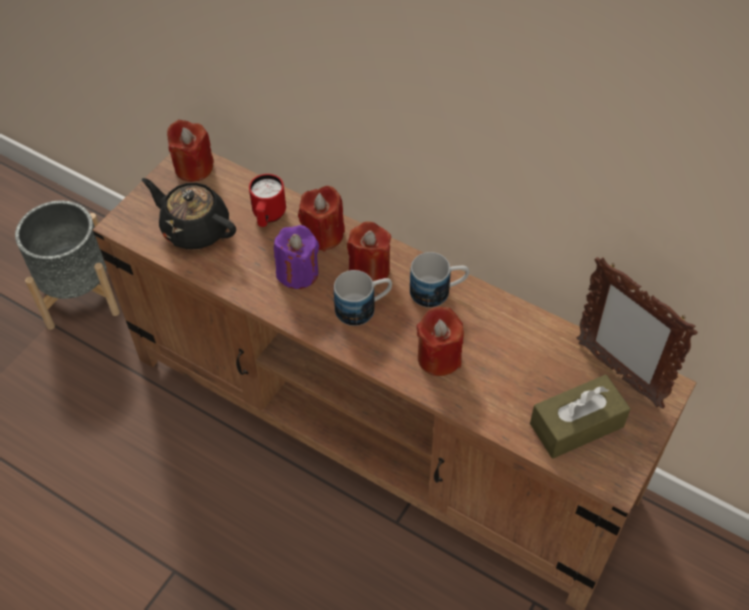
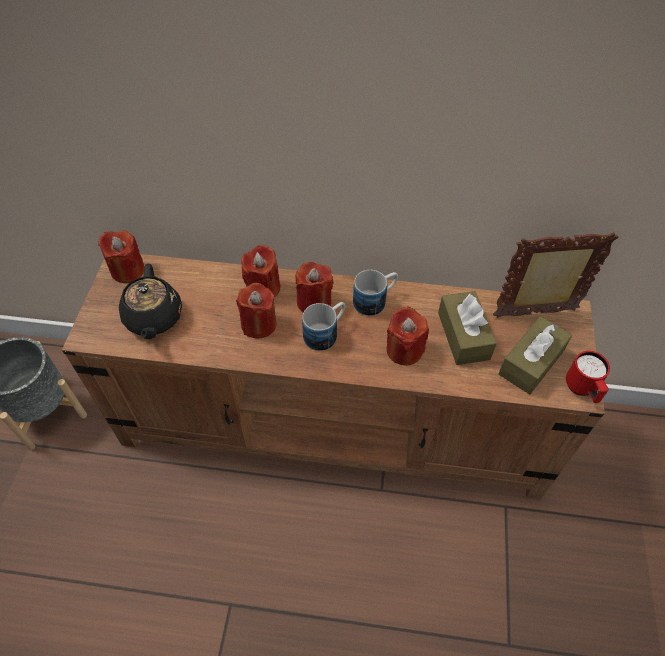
camera: 25 degrees left, 0 degrees up
black teapot [142,178,236,249] -> black teapot turned 105 degrees counterclockwise [119,264,182,339]
red mug [249,174,286,227] -> red mug moved to [566,351,610,403]
purple candle [274,225,320,289] -> red candle [236,283,277,338]
picture frame [576,257,698,409] -> picture frame turned 150 degrees clockwise [493,232,618,318]
none -> brown tissue box [438,291,497,365]

